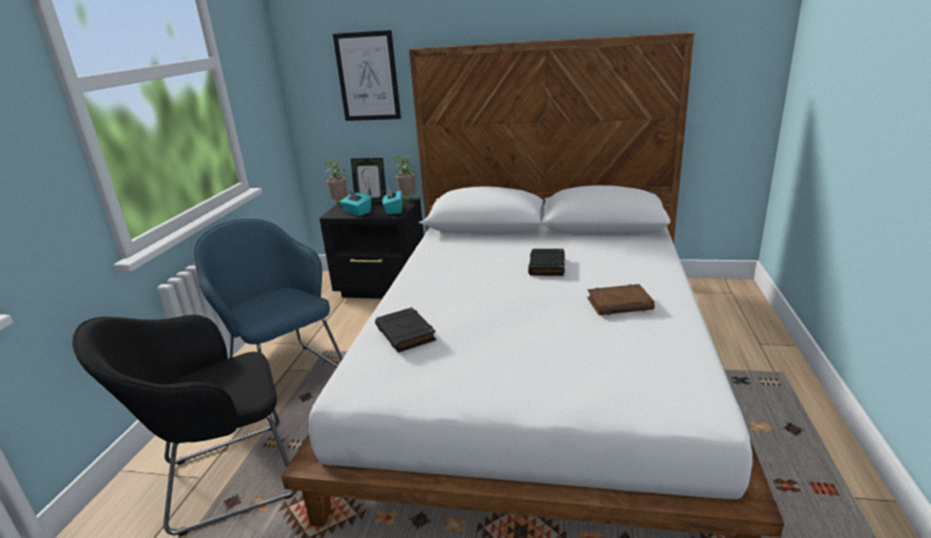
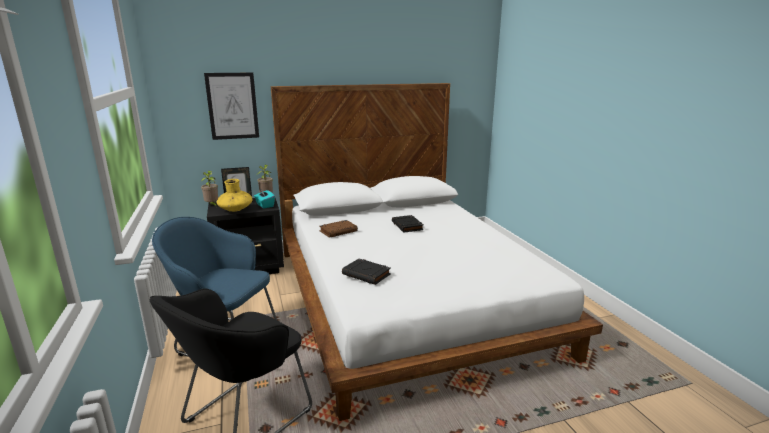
camera: 30 degrees left, 5 degrees down
turquoise tissue box [340,190,372,216] -> yellow vase [217,179,253,212]
brown book [587,284,655,315] -> brown book moved to [319,220,358,238]

